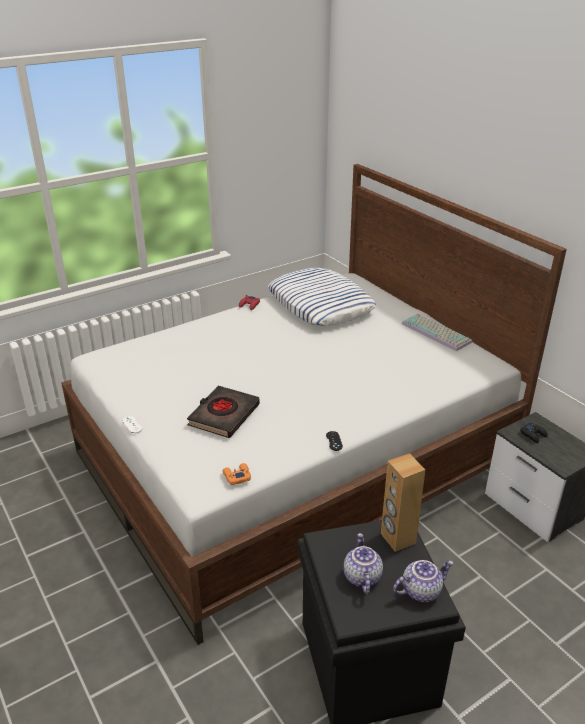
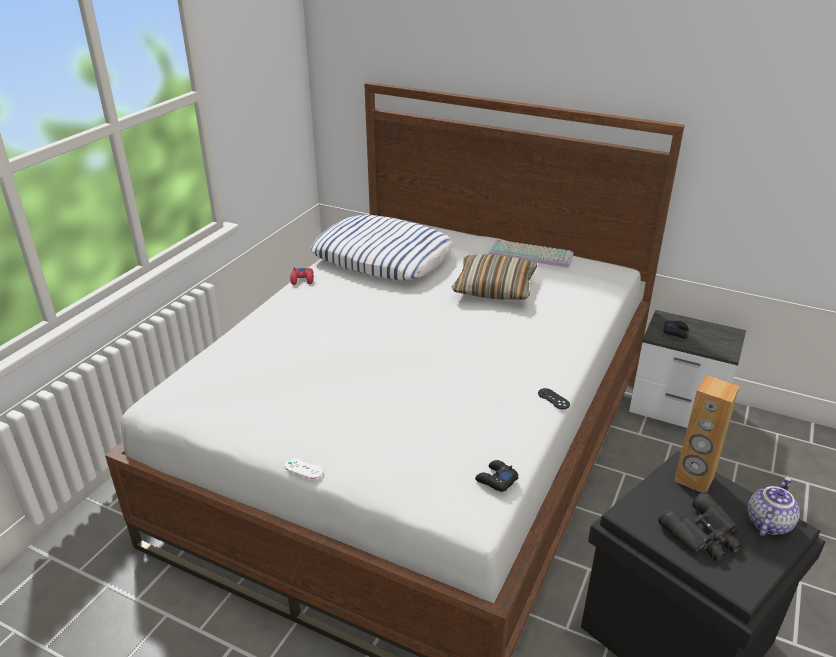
camera: 30 degrees left, 0 degrees up
black book [187,386,260,438] -> none
orange game controller [223,463,251,485] -> black game controller [475,460,519,492]
teapot [344,533,383,594] -> black binoculars [658,492,742,562]
none -> pillow [452,254,537,300]

